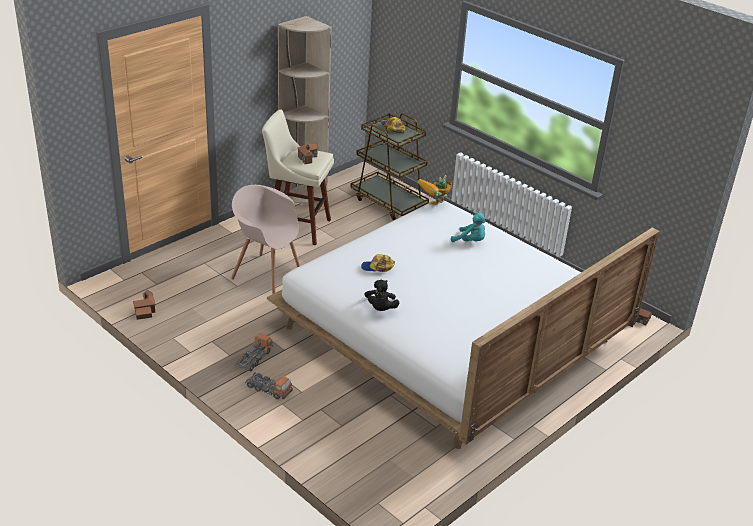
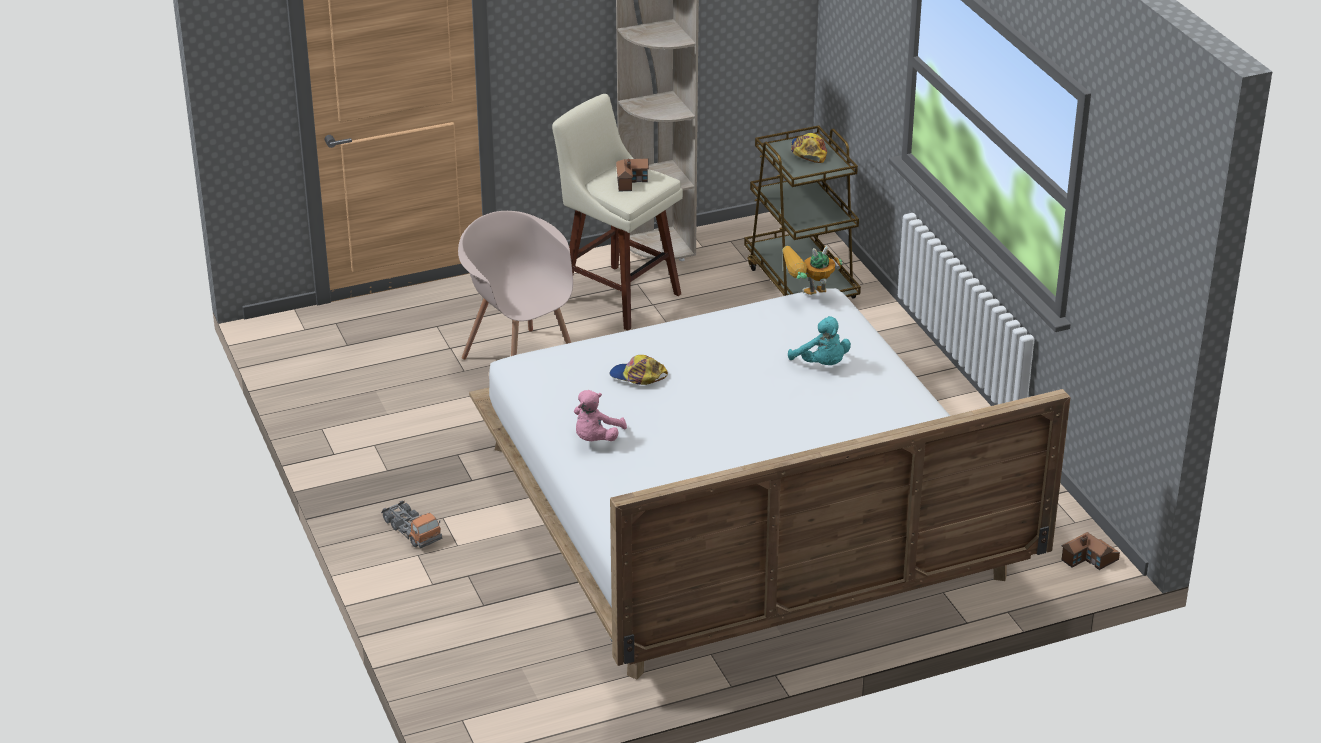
camera: 25 degrees right, 0 degrees up
toy house [133,290,155,320] -> none
toy truck [235,333,273,371] -> none
black plush toy [365,280,399,311] -> pink plush toy [574,390,627,441]

